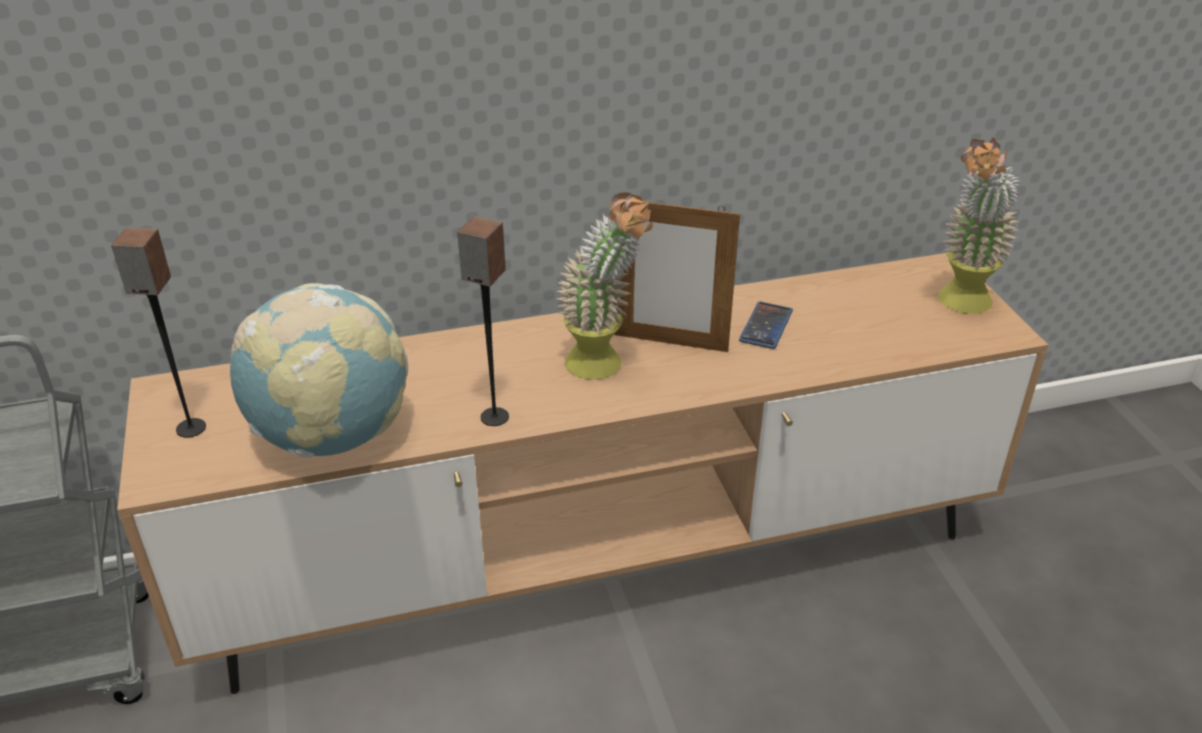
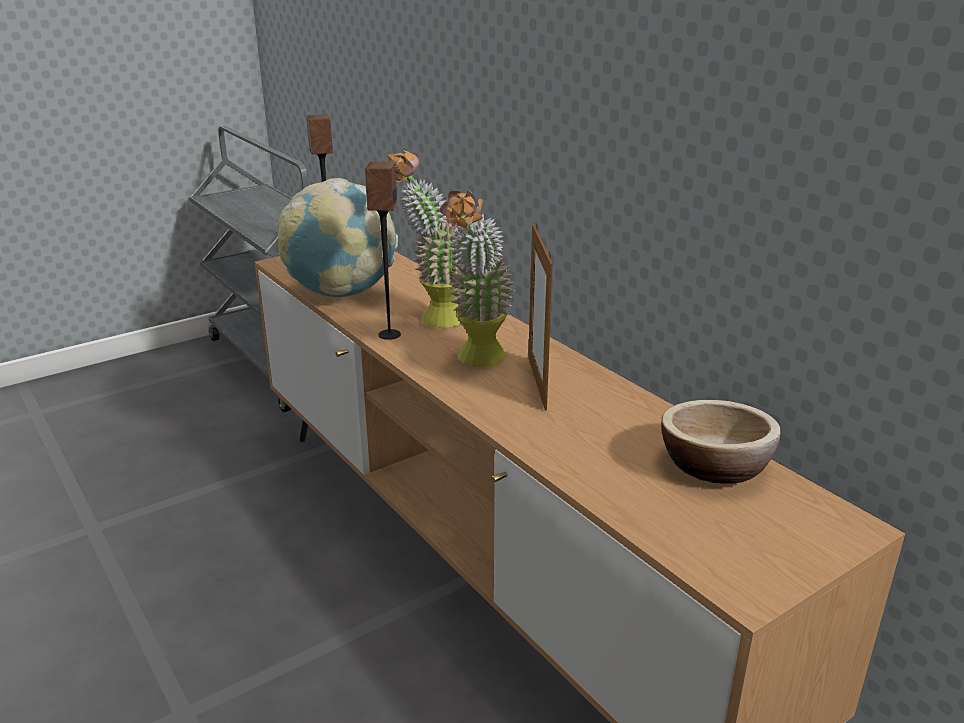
camera: 70 degrees right, 10 degrees down
phone [739,301,793,349] -> none
potted plant [938,137,1019,314] -> potted plant moved to [388,151,462,328]
none -> bowl [661,400,781,484]

